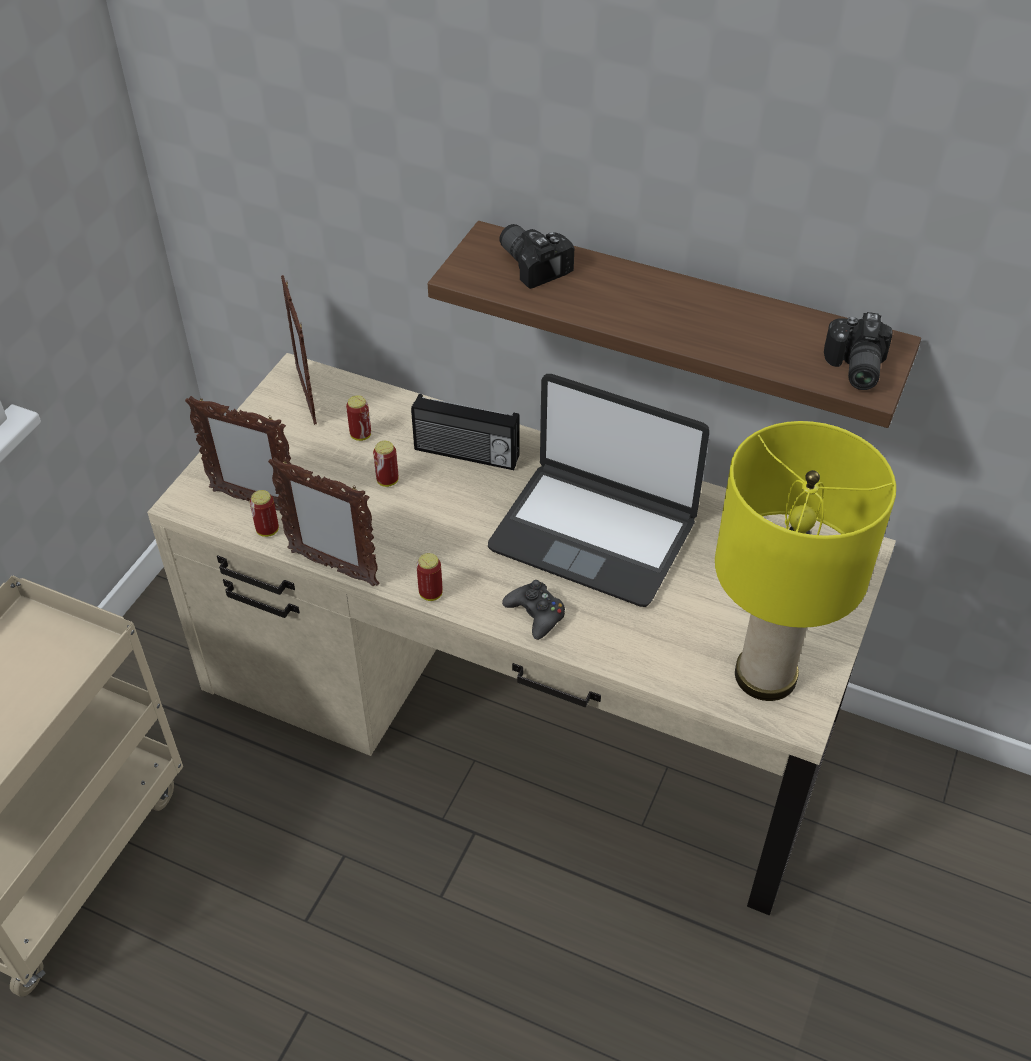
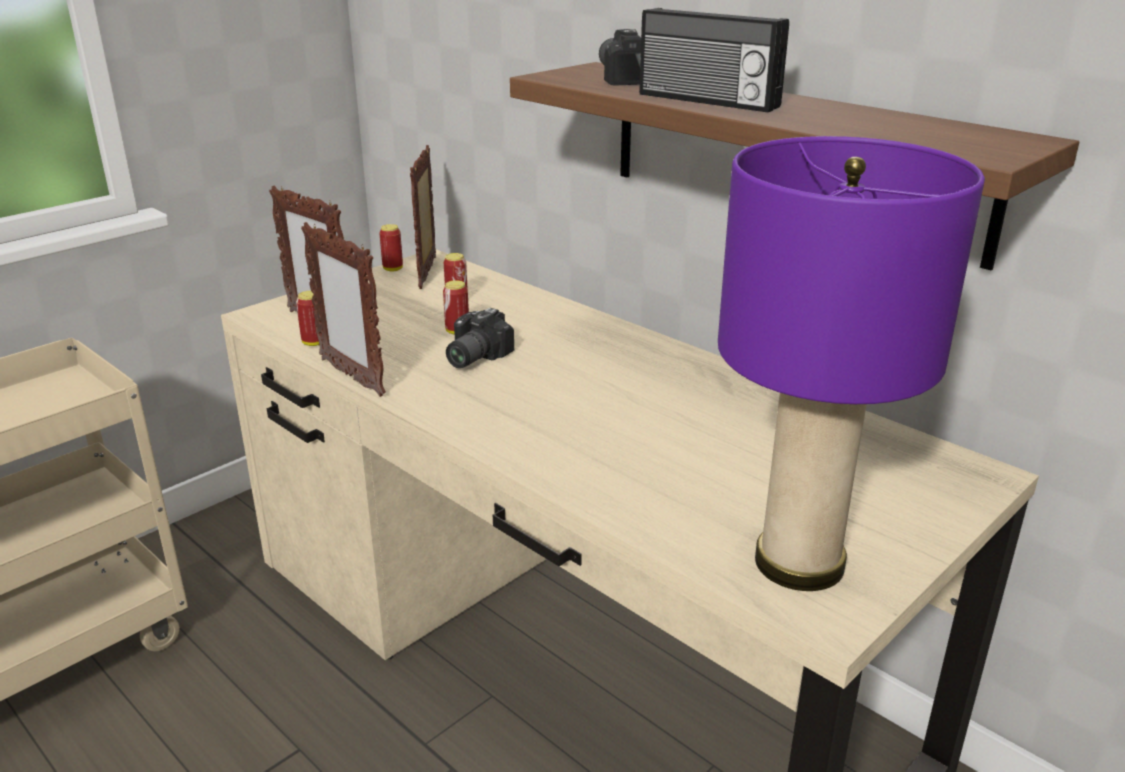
camera: 20 degrees right, 20 degrees down
radio [411,394,520,470] -> radio moved to [639,8,789,112]
can [416,553,443,601] -> can moved to [379,224,403,272]
laptop [488,374,709,607] -> none
black game controller [502,580,565,640] -> none
yellow table lamp [715,421,896,701] -> purple table lamp [718,136,985,591]
camera [824,312,893,390] -> camera moved to [446,308,514,368]

